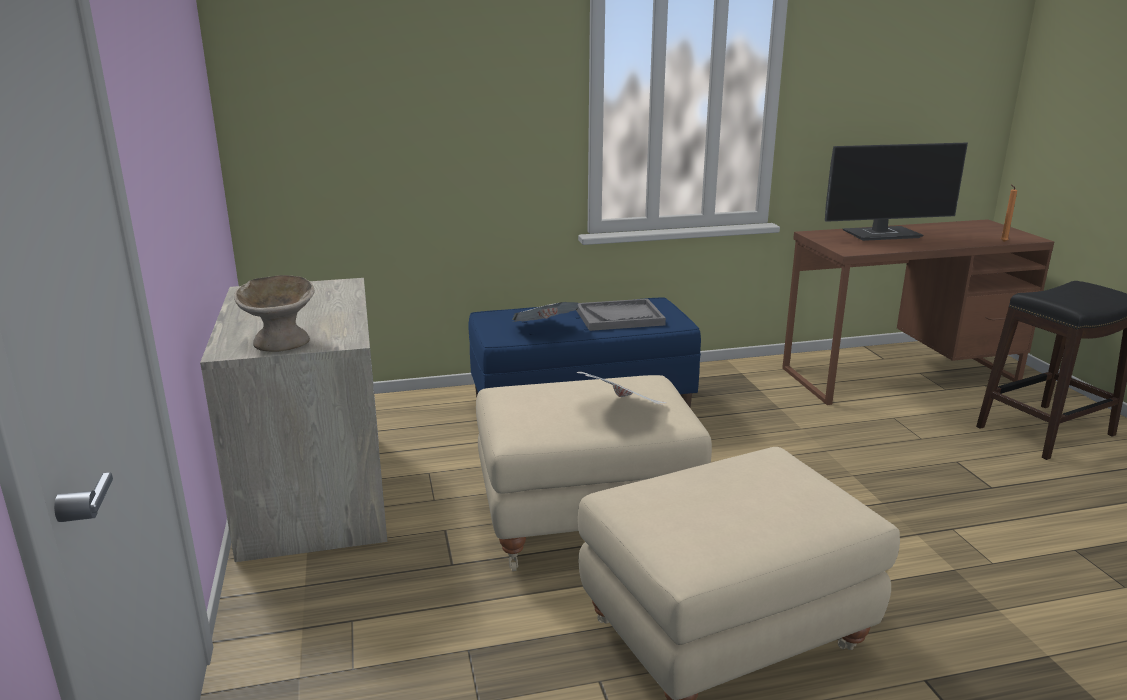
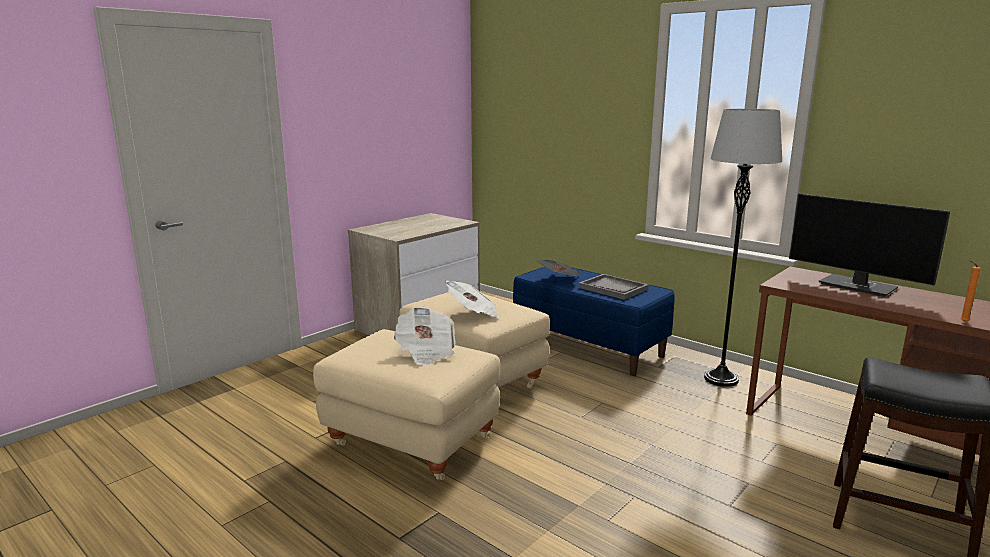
camera: 55 degrees right, 5 degrees down
beige bowl [234,275,315,352] -> none
none -> newspaper [394,306,455,366]
none -> grey floor lamp [704,109,783,387]

